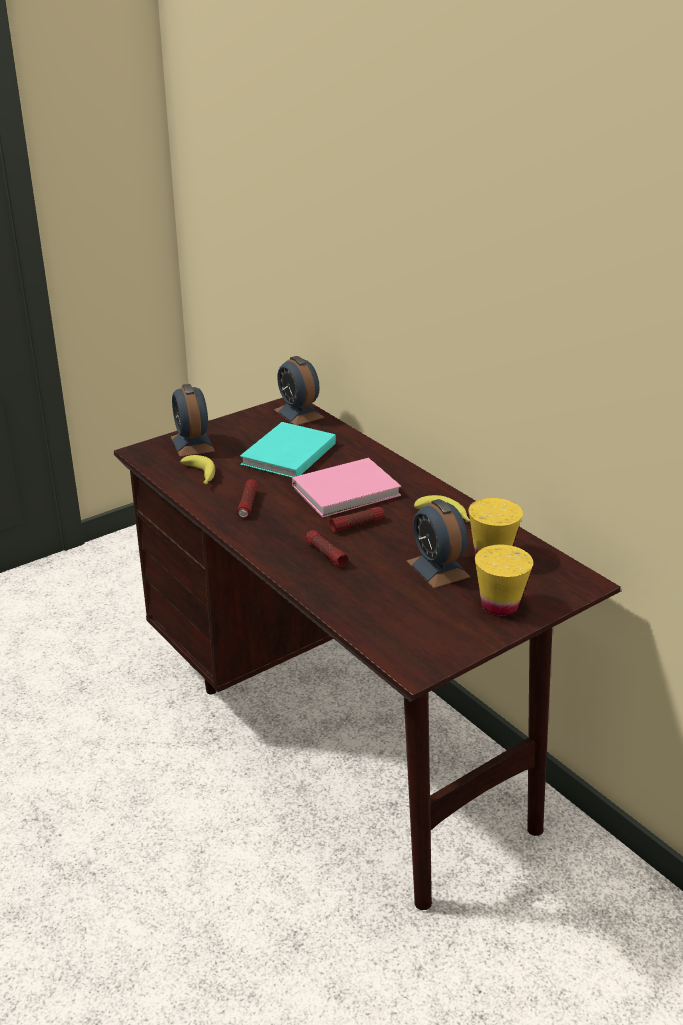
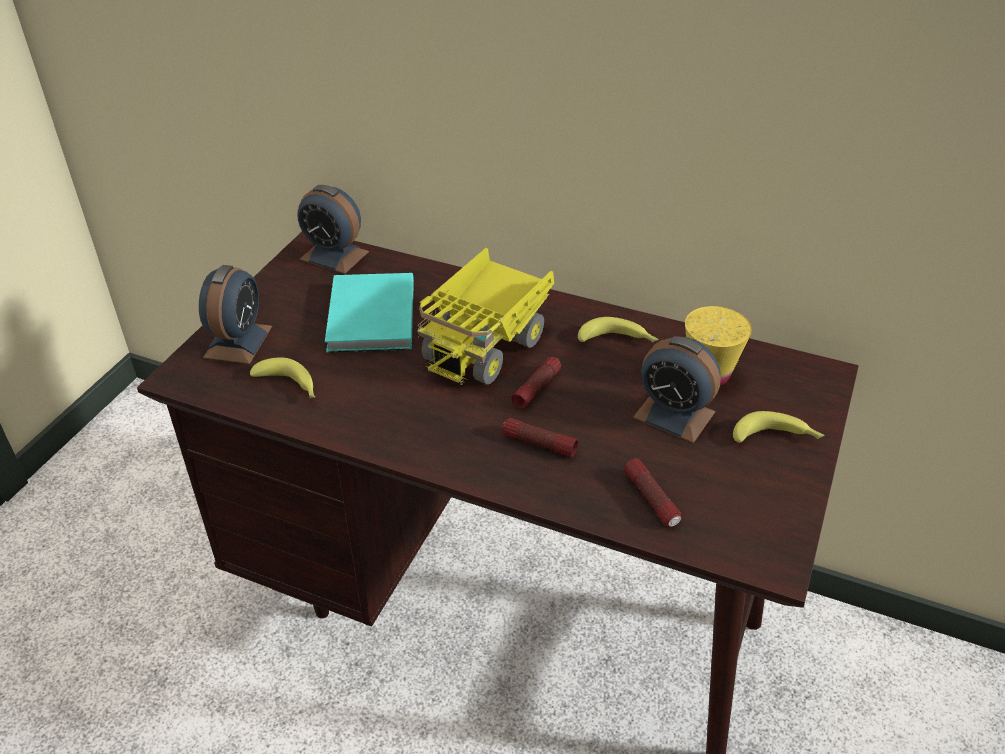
camera: 30 degrees left, 10 degrees up
alarm clock [171,384,215,457] -> alarm clock turned 120 degrees counterclockwise [199,265,272,364]
flashlight [237,479,258,518] -> flashlight moved to [624,458,682,527]
pink book [292,458,401,517] -> toy truck [417,248,554,385]
yellow cup [475,545,533,616] -> banana [733,411,825,443]

